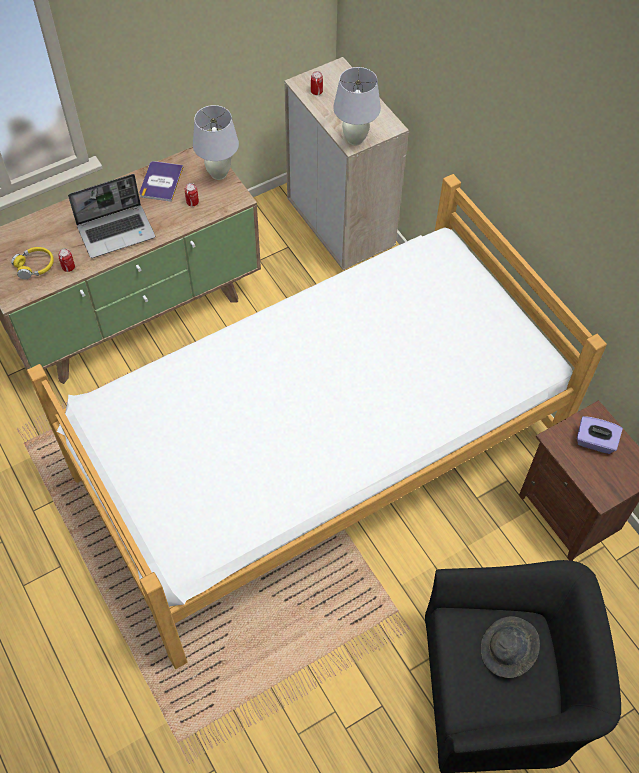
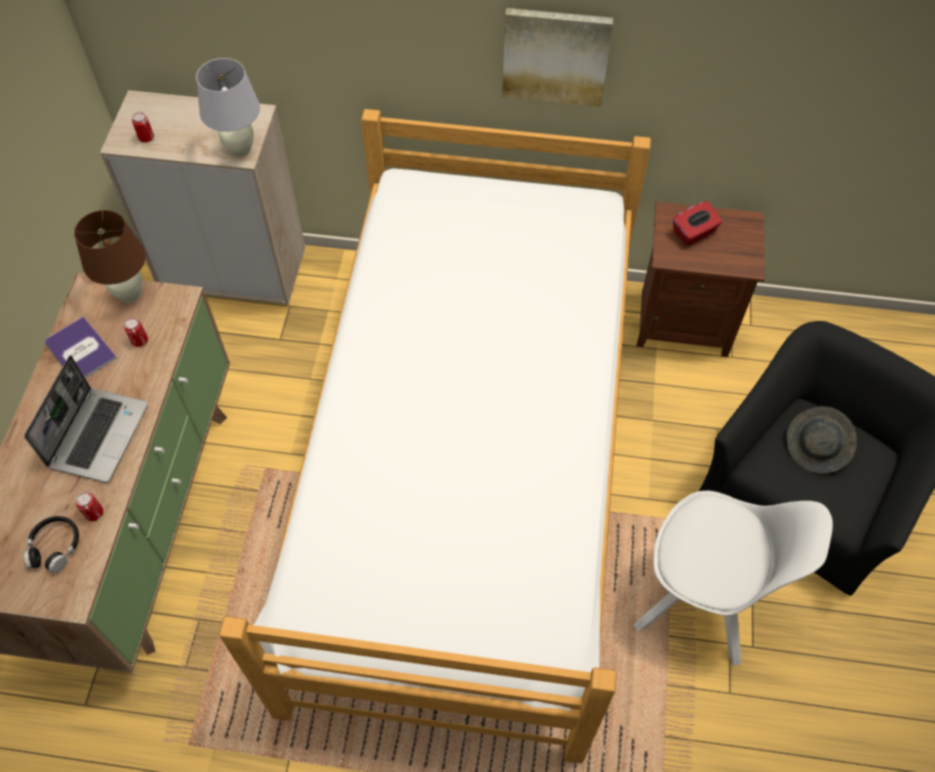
camera: 50 degrees left, 0 degrees up
yellow headphones [11,247,54,279] -> black headphones [24,516,79,573]
white table lamp [193,105,239,180] -> brown table lamp [74,210,146,303]
purple tissue box [577,416,623,454] -> red tissue box [673,201,722,246]
none -> picture [502,8,613,107]
none -> white chair [633,491,833,666]

